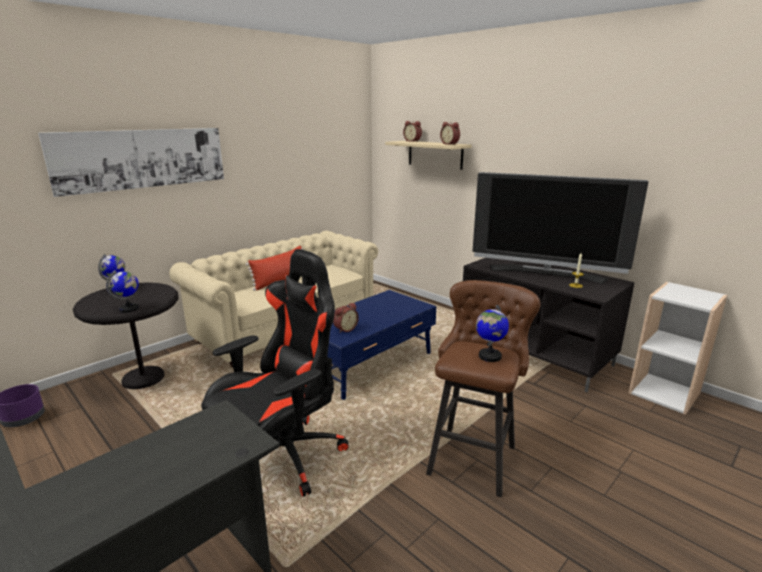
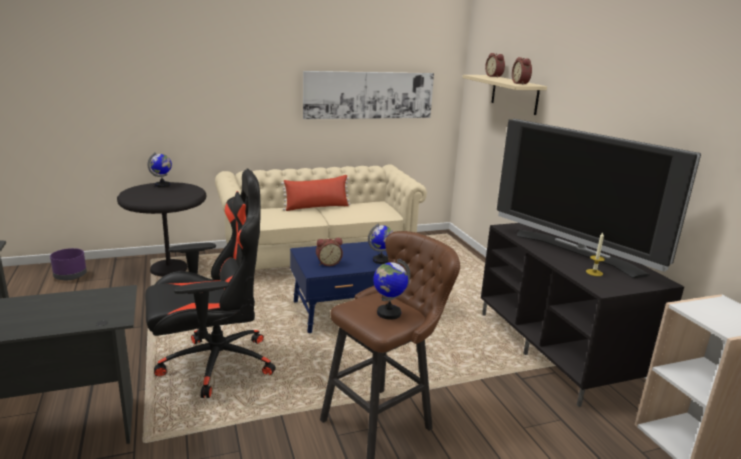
camera: 25 degrees right, 0 degrees up
picture [38,128,224,197] -> picture moved to [303,71,434,119]
globe [106,270,139,313] -> globe moved to [368,224,393,264]

